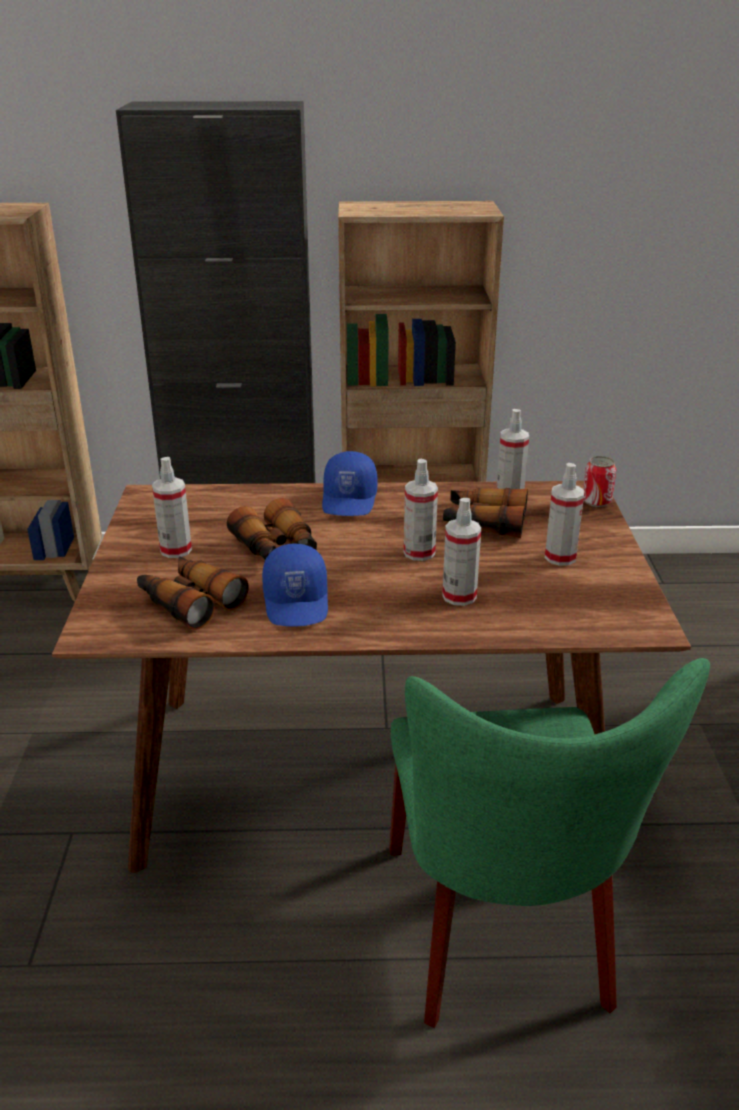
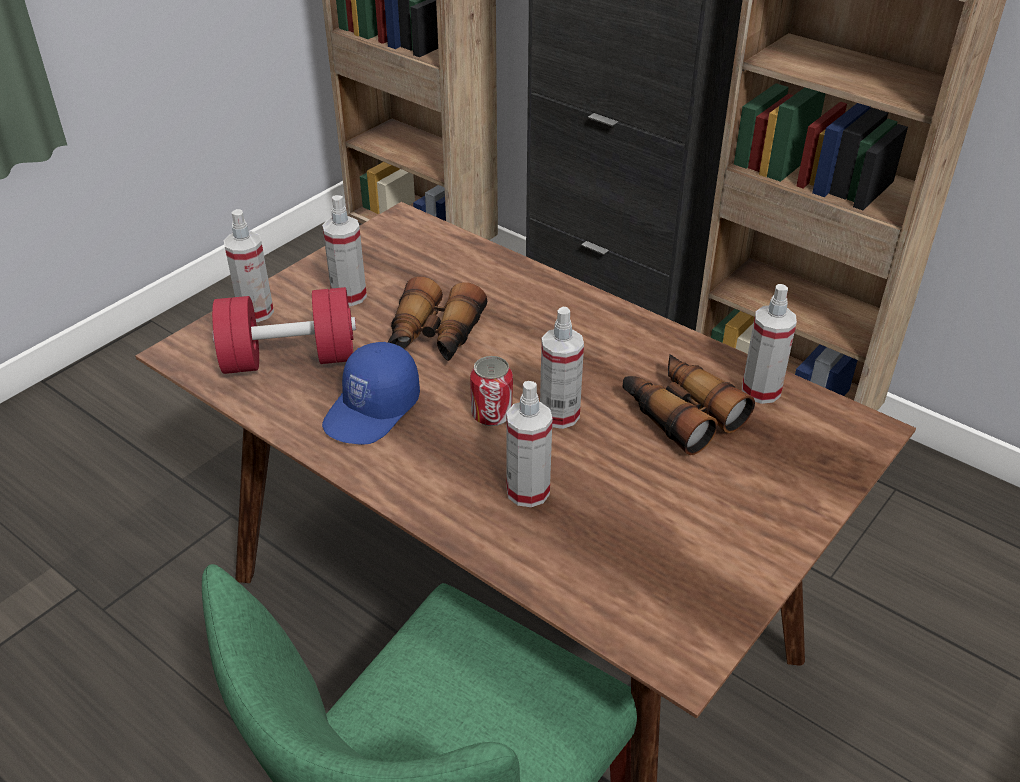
camera: 40 degrees right, 10 degrees up
binoculars [137,556,249,630] -> red dumbbell [212,287,356,374]
blue cap [322,451,378,516] -> none
spray bottle [545,463,585,566] -> spray bottle moved to [224,209,274,322]
can [583,456,616,507] -> can moved to [470,356,513,426]

